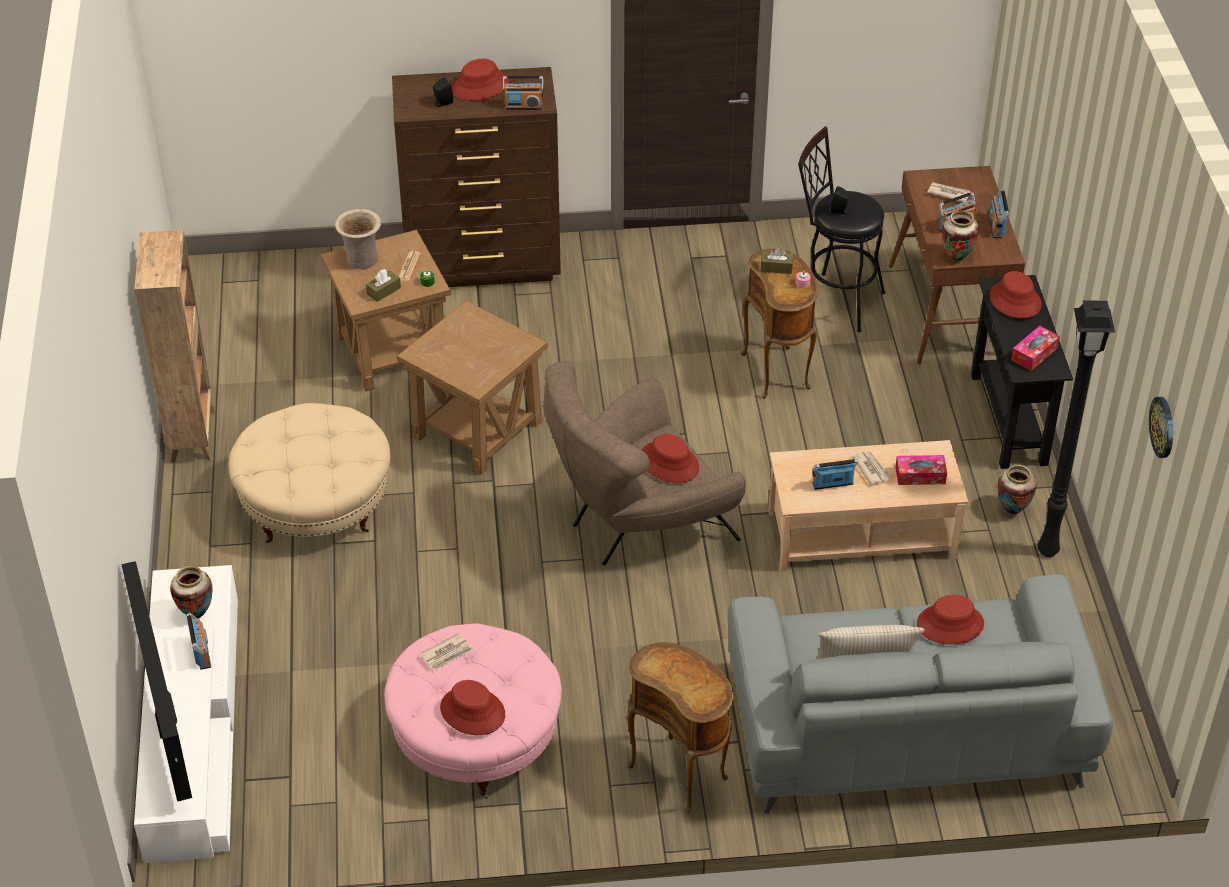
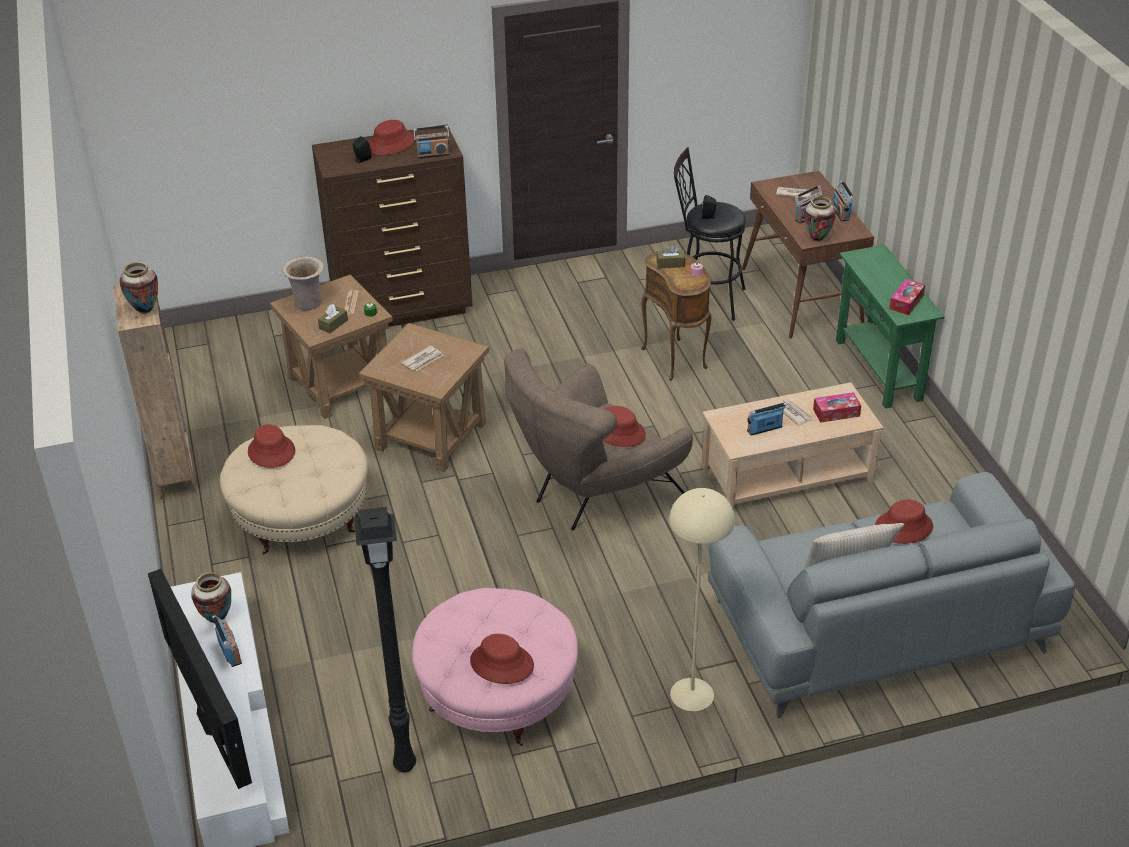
camera: 10 degrees left, 5 degrees down
newspaper [419,633,473,671] -> newspaper moved to [402,346,443,371]
brown side table [627,642,734,813] -> beige floor lamp [669,488,735,711]
black console table [971,275,1073,469] -> green console table [836,245,945,409]
red hat [990,271,1042,318] -> red hat moved to [248,424,295,468]
vase [998,465,1037,515] -> vase moved to [120,262,158,314]
black floor lamp [1038,300,1115,557] -> black floor lamp moved to [354,507,416,772]
wall clock [1149,397,1173,458] -> none

